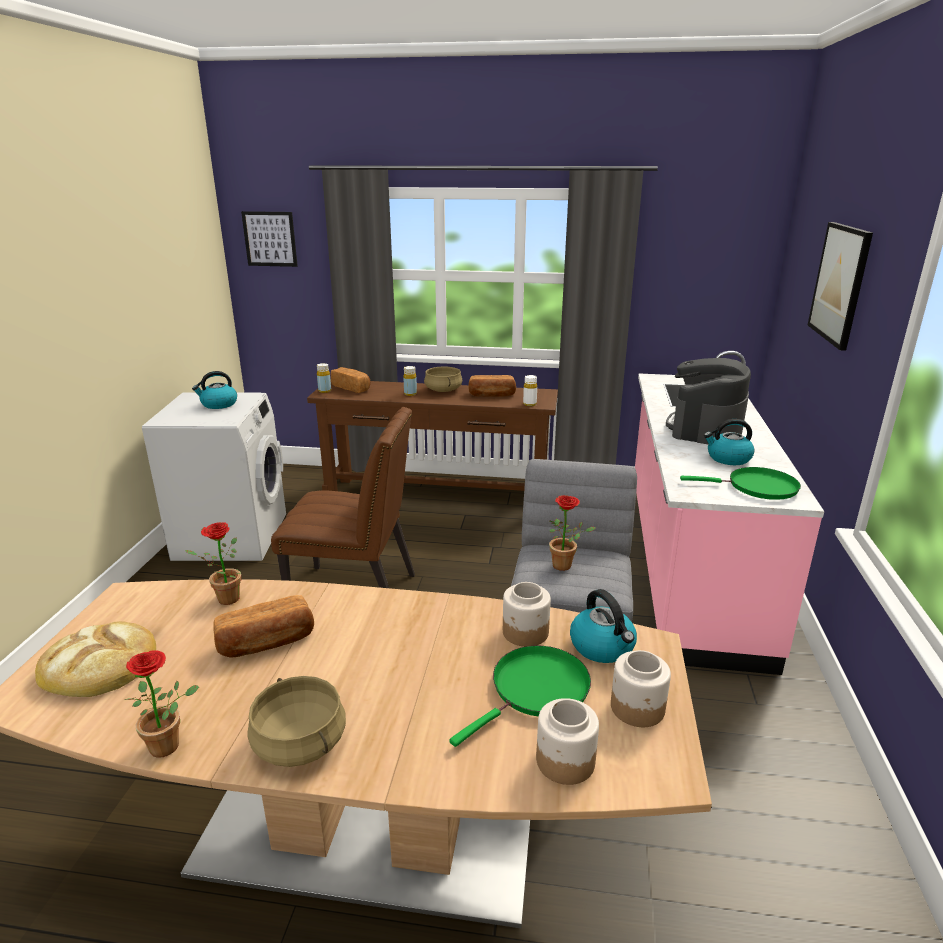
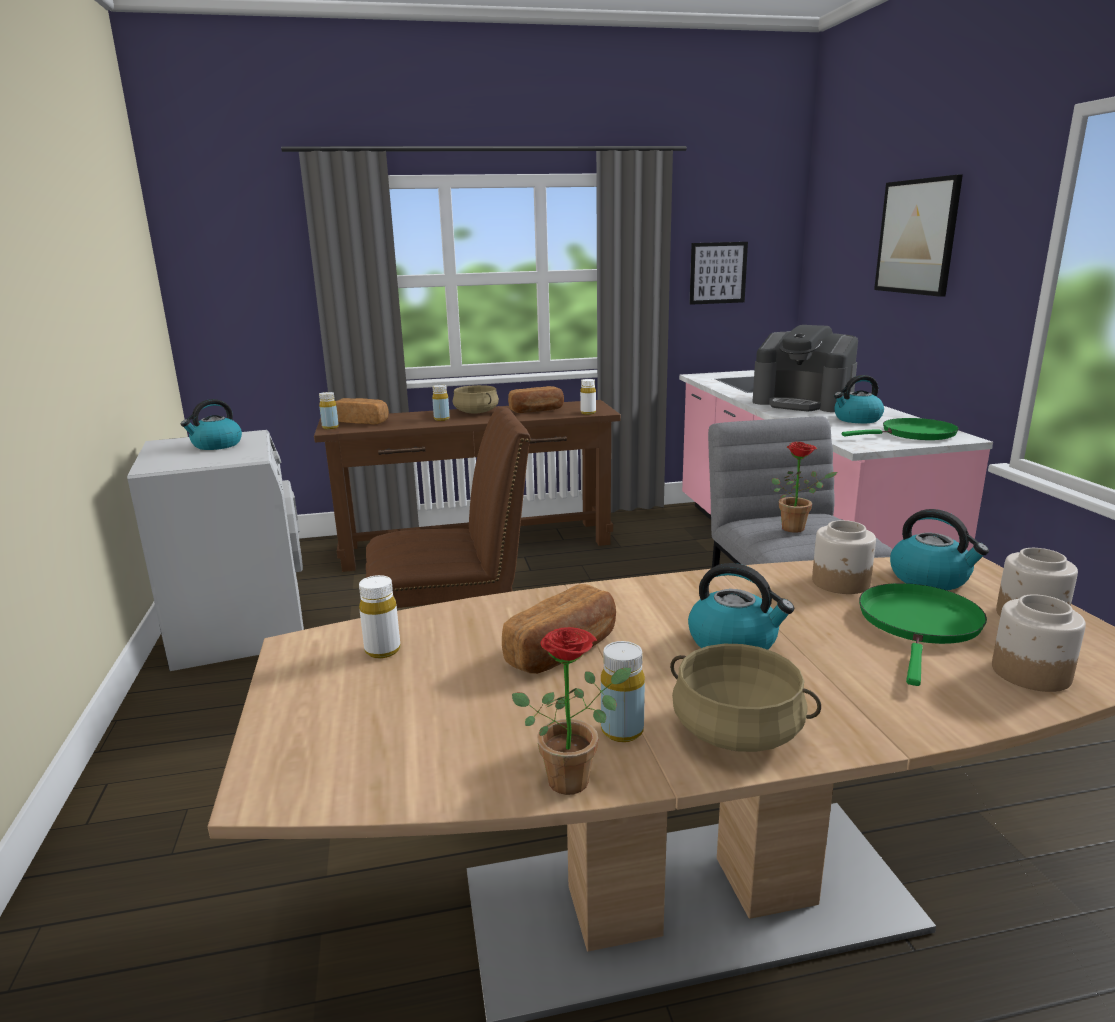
camera: 20 degrees left, 5 degrees down
bread [35,621,156,697] -> none
potted plant [185,522,241,605] -> none
picture [241,211,298,267] -> picture moved to [689,242,748,305]
coffee machine [666,358,751,444] -> coffee machine turned 60 degrees counterclockwise [752,325,858,412]
none -> white bottle [359,575,400,658]
none -> yellow bottle [601,641,645,742]
none -> kettle [688,563,794,650]

